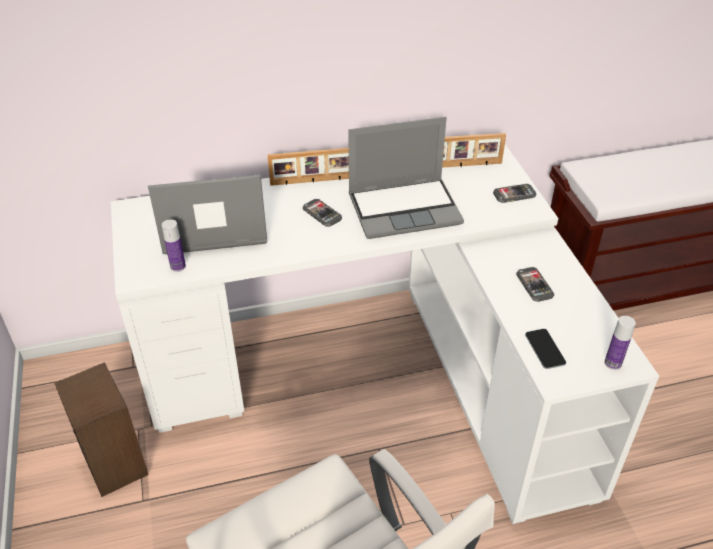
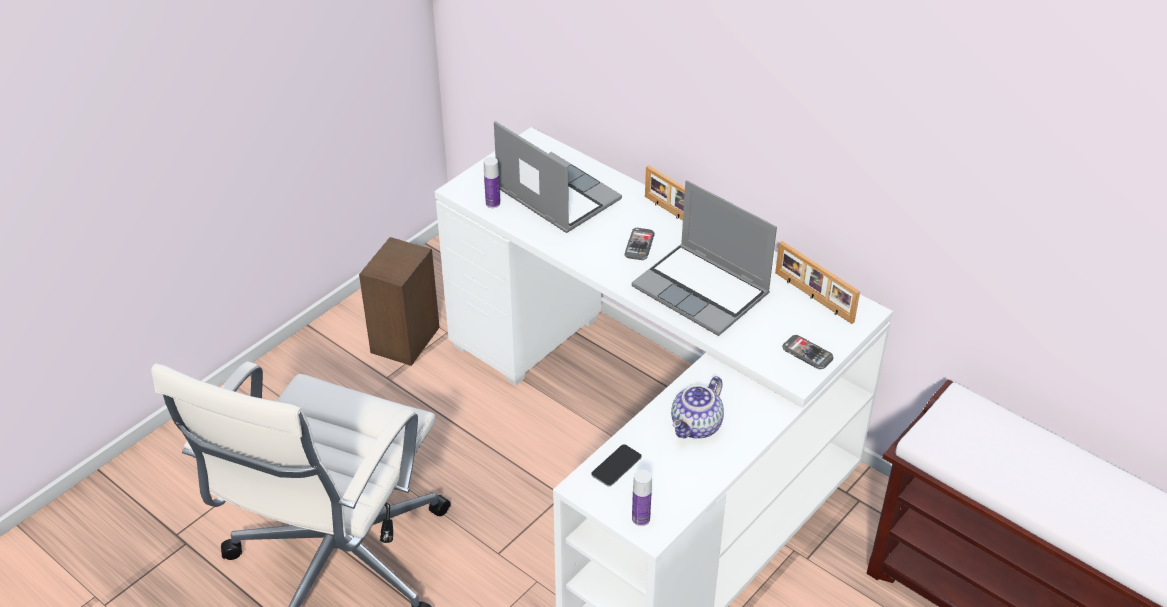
camera: 55 degrees right, 0 degrees up
phone [516,267,554,302] -> teapot [671,376,724,439]

